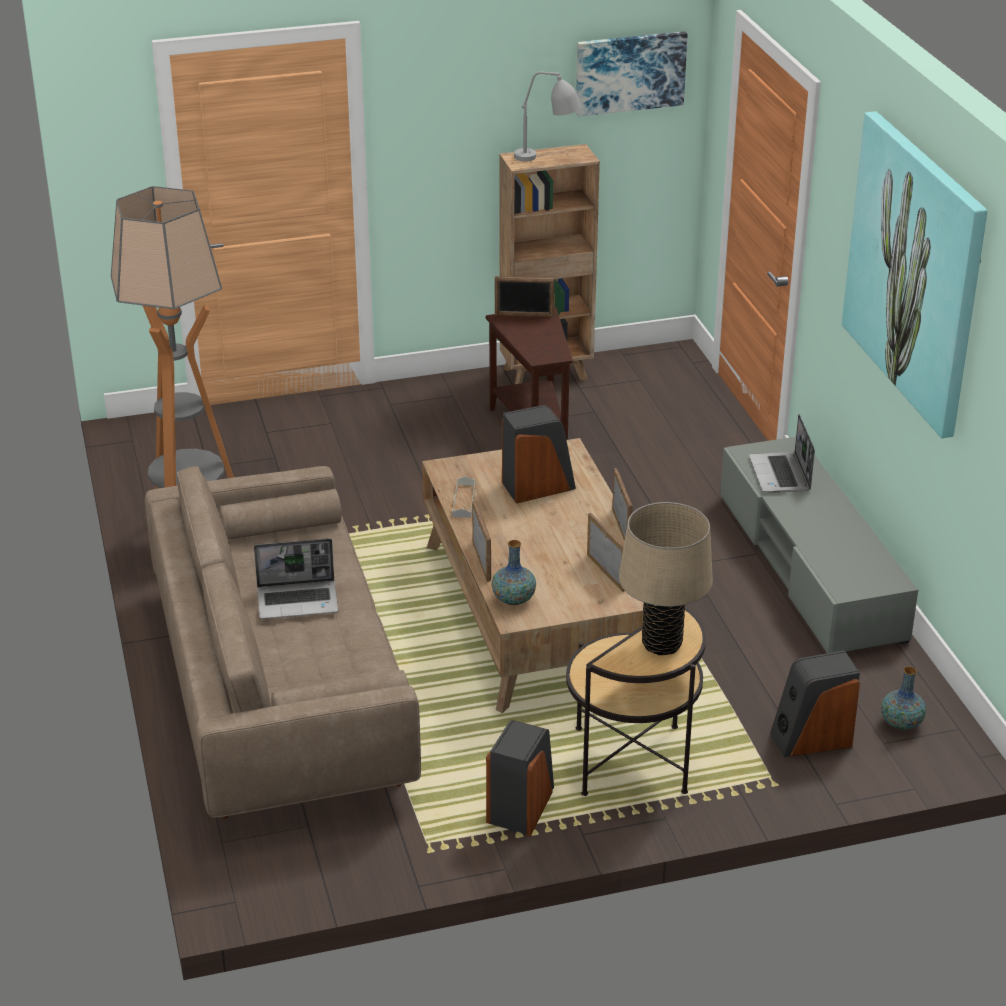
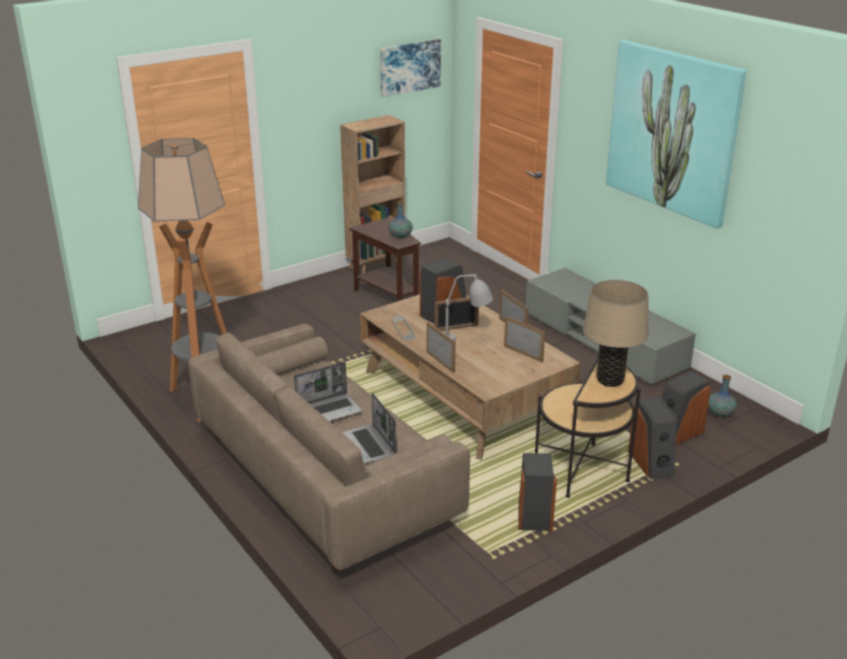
camera: 20 degrees left, 5 degrees down
vase [491,540,536,605] -> vase moved to [388,201,413,239]
picture frame [495,277,554,317] -> picture frame moved to [434,297,479,331]
grey table lamp [514,72,581,161] -> grey table lamp moved to [444,274,493,341]
laptop [749,414,815,493] -> laptop moved to [342,392,396,464]
none -> speaker [628,397,677,480]

